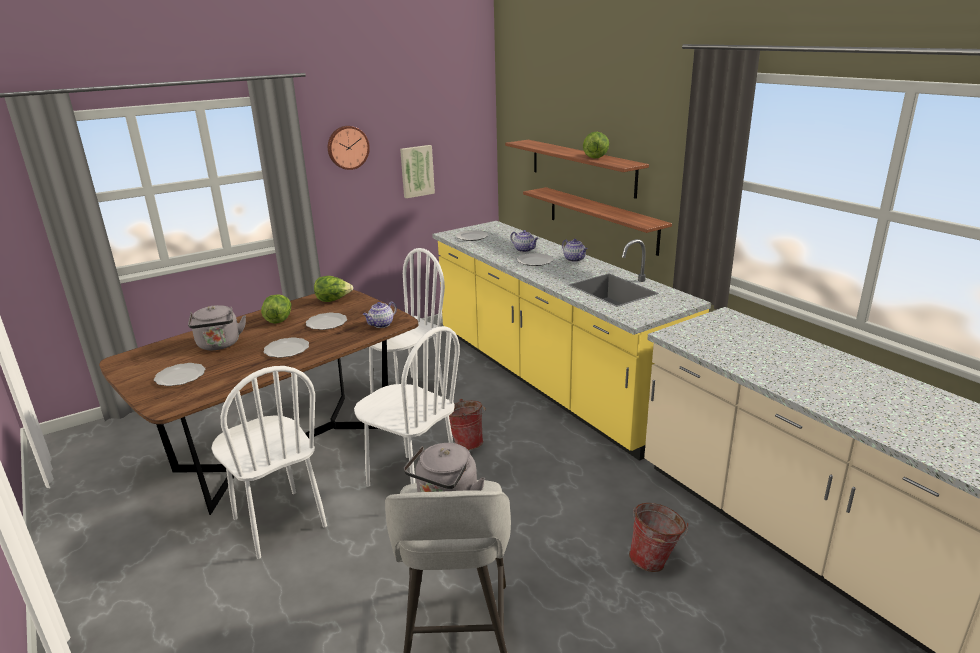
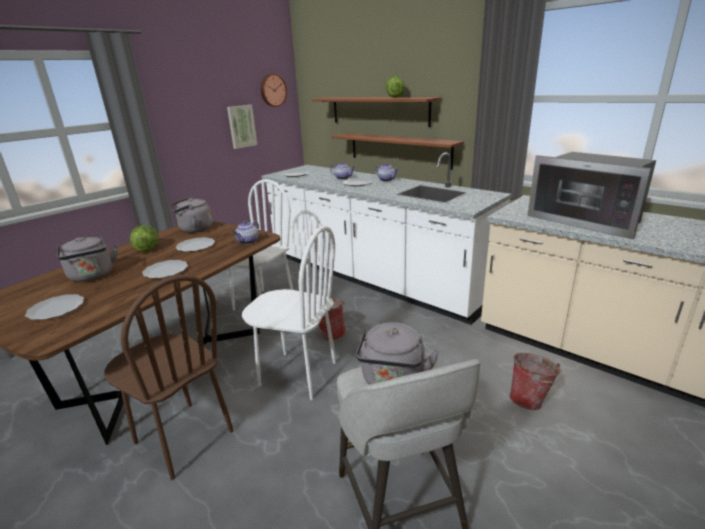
camera: 15 degrees left, 0 degrees up
white chair [211,366,327,559] -> brown chair [104,275,234,480]
lettuce [314,276,353,302] -> grey kettle [172,197,212,233]
wall clock [328,126,370,170] -> wall clock moved to [261,74,287,107]
yellow counter [432,221,711,461] -> white counter [261,152,512,325]
none -> microwave [527,152,656,239]

